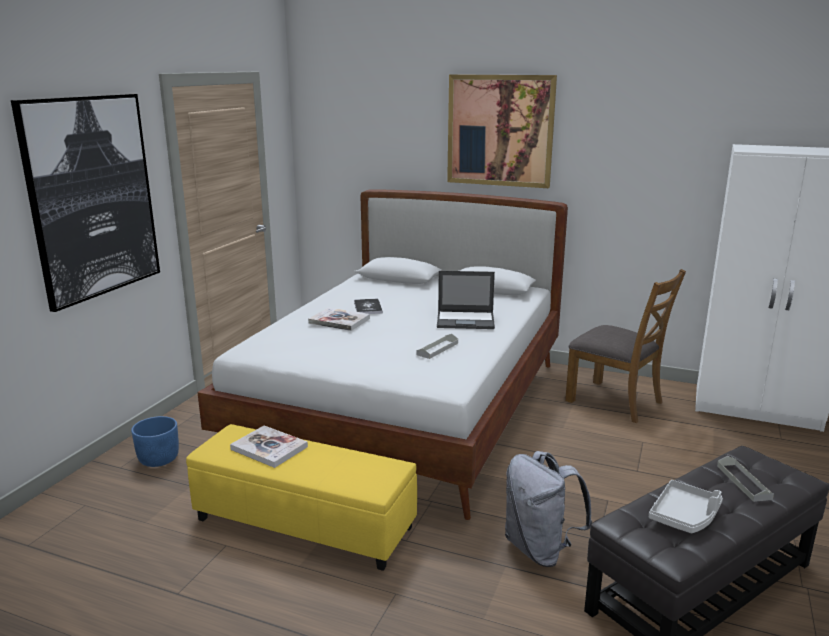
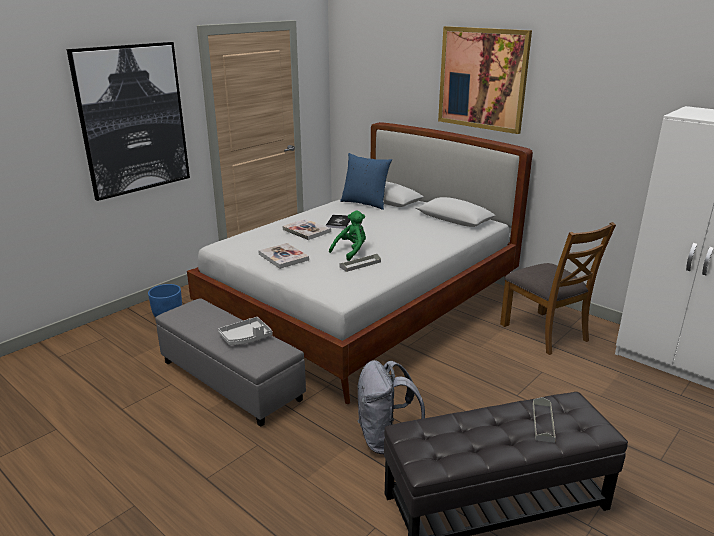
camera: 20 degrees right, 5 degrees up
yellow ottoman [186,424,417,571] -> grey ottoman [155,298,306,427]
book [230,425,308,468] -> book moved to [258,243,309,269]
laptop [437,271,495,329] -> none
grey tray [649,480,723,533] -> grey tray moved to [218,317,272,345]
none -> green plush toy [329,210,366,261]
none -> blue pillow [340,153,392,210]

